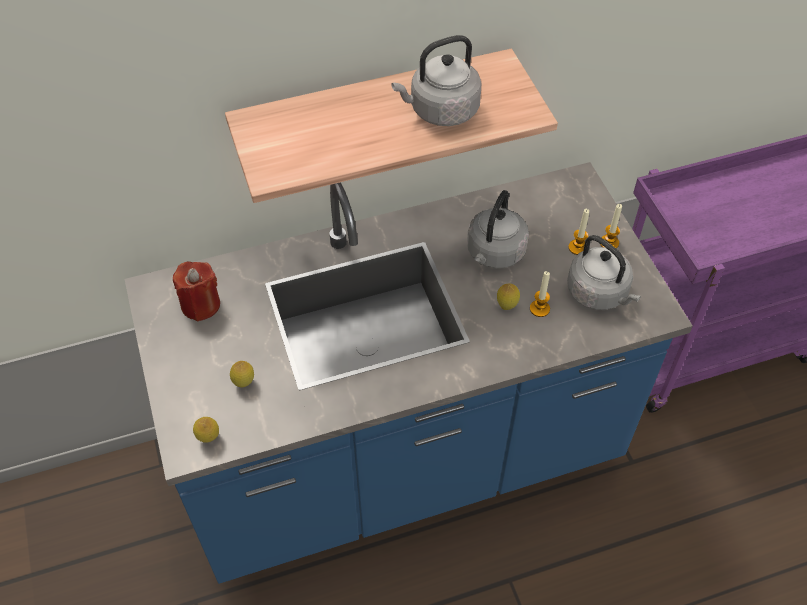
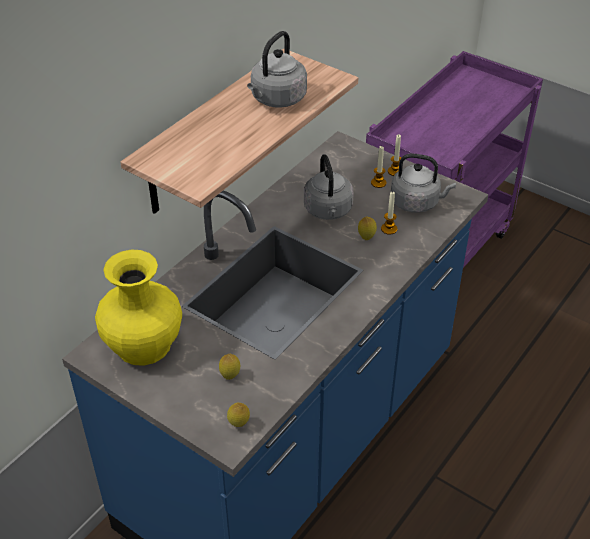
camera: 35 degrees left, 10 degrees down
red candle [173,261,220,322] -> yellow vase [95,250,182,366]

